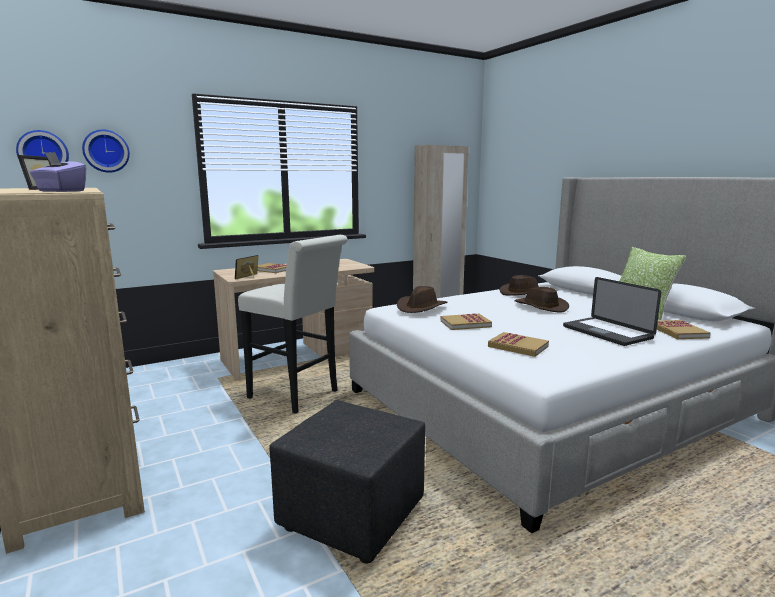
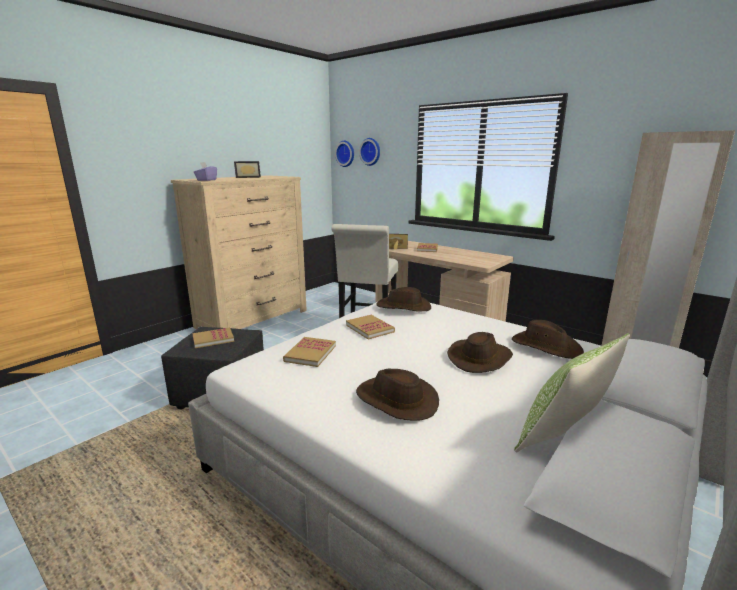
camera: 70 degrees right, 5 degrees up
laptop [563,277,661,346] -> brown hat [356,369,439,421]
book [657,320,711,339] -> book moved to [192,327,234,348]

